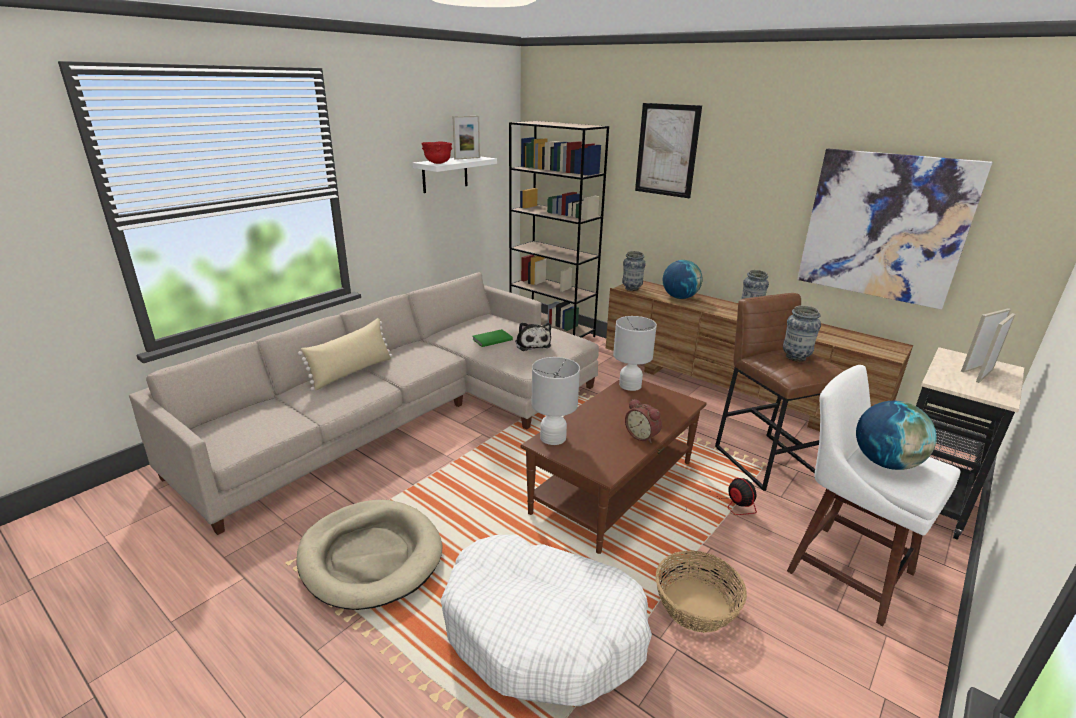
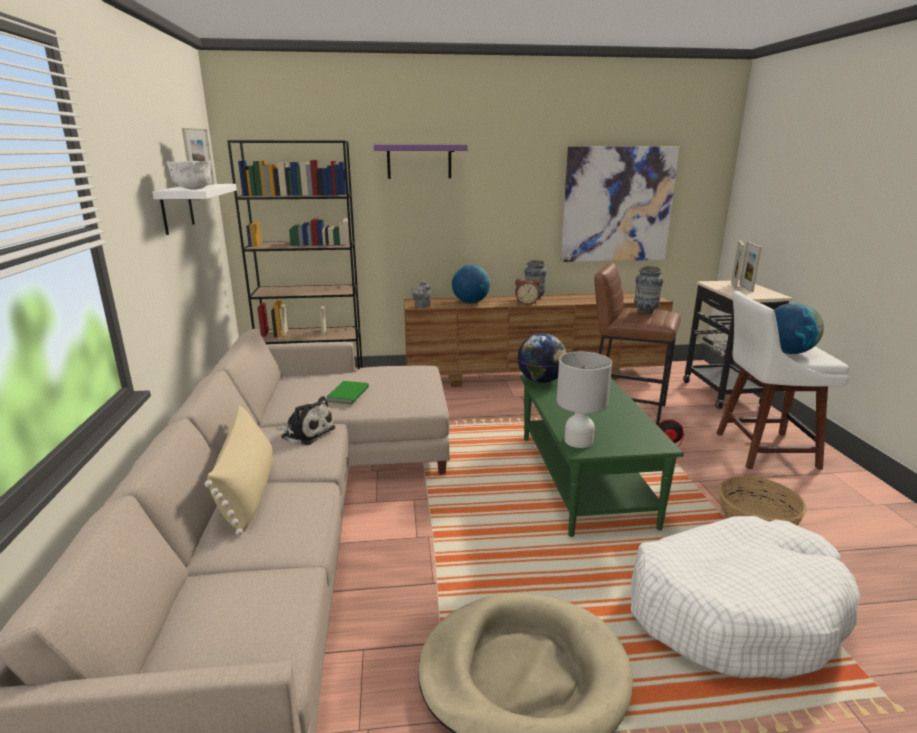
camera: 45 degrees left, 5 degrees down
red bowl [422,142,452,164] -> white bowl [166,161,211,190]
plush toy [515,323,551,351] -> plush toy moved to [276,396,336,445]
brown coffee table [521,379,707,554] -> green coffee table [520,375,684,537]
grey table lamp [613,316,657,391] -> globe [517,334,567,383]
vase [622,251,646,291] -> grey teapot [412,280,431,308]
alarm clock [625,399,662,443] -> alarm clock moved to [515,279,540,305]
picture [635,103,702,198] -> purple shelf [374,145,467,179]

